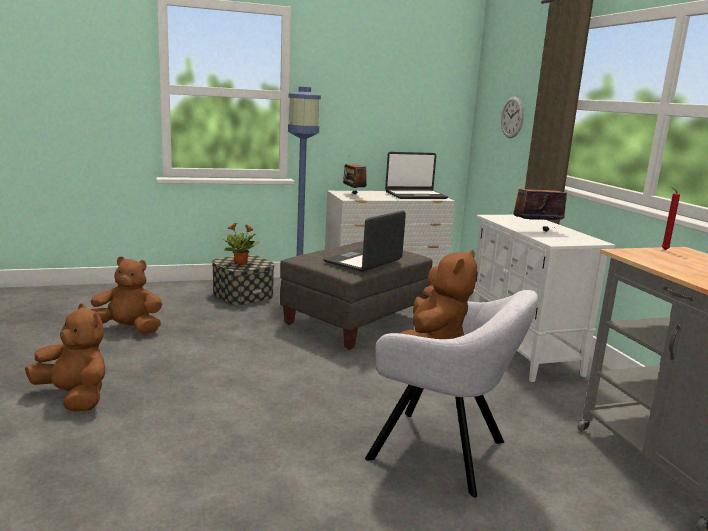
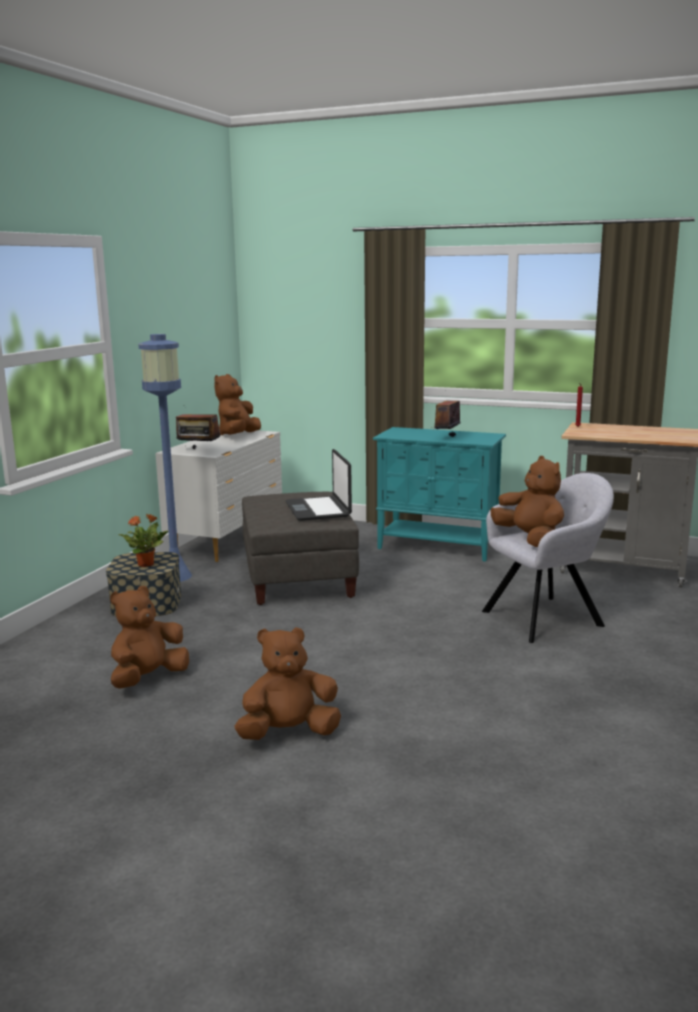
camera: 50 degrees left, 0 degrees up
laptop [385,152,448,199] -> brown plush toy [214,374,261,435]
white cabinet [471,215,615,382] -> turquoise cabinet [373,427,506,562]
wall clock [501,97,524,138] -> none

